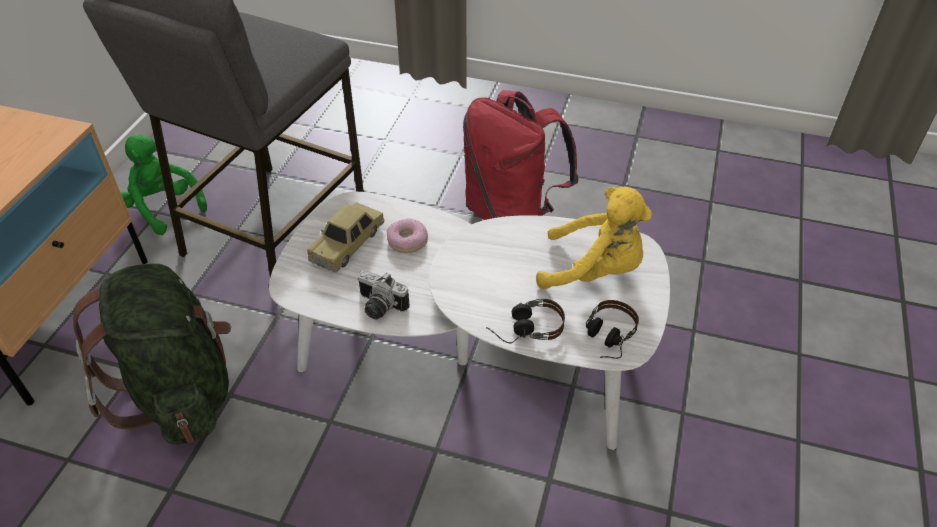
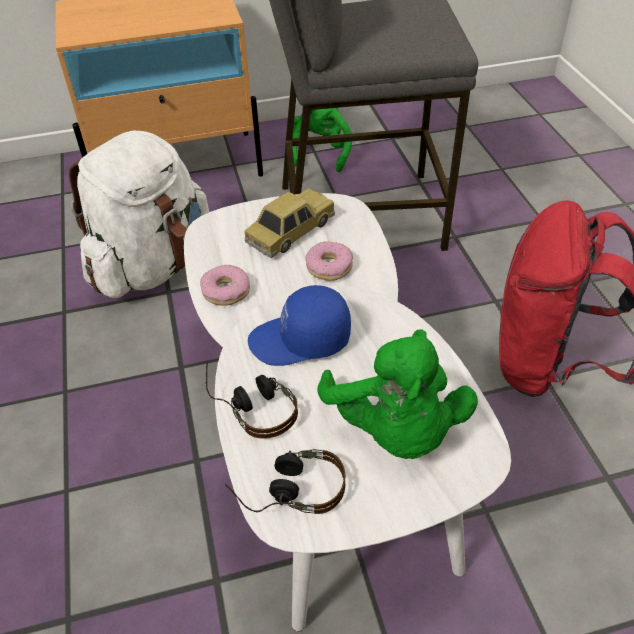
camera: 60 degrees right, 0 degrees up
green backpack [73,264,231,445] -> white backpack [69,130,209,298]
toy car [307,202,384,272] -> toy car turned 135 degrees clockwise [244,188,335,258]
camera [357,270,410,319] -> donut [200,264,250,306]
yellow plush toy [536,187,652,289] -> green plush toy [317,330,478,459]
none -> blue cap [248,285,351,366]

